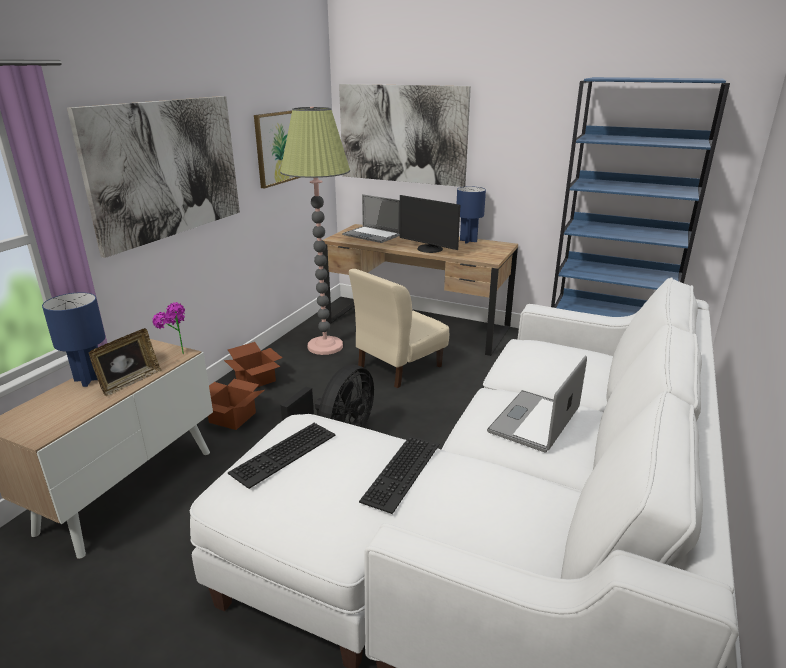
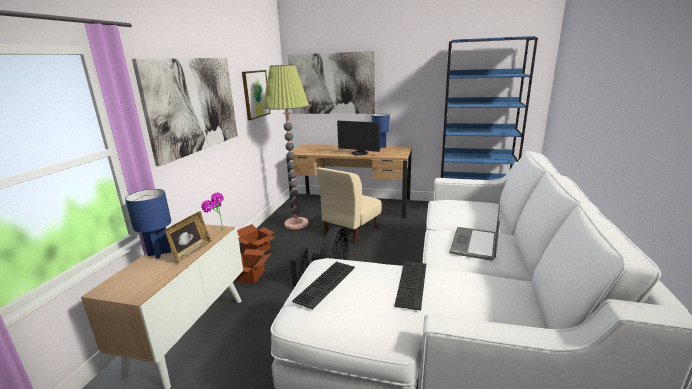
camera: 10 degrees left, 5 degrees down
laptop [342,194,400,243] -> none

